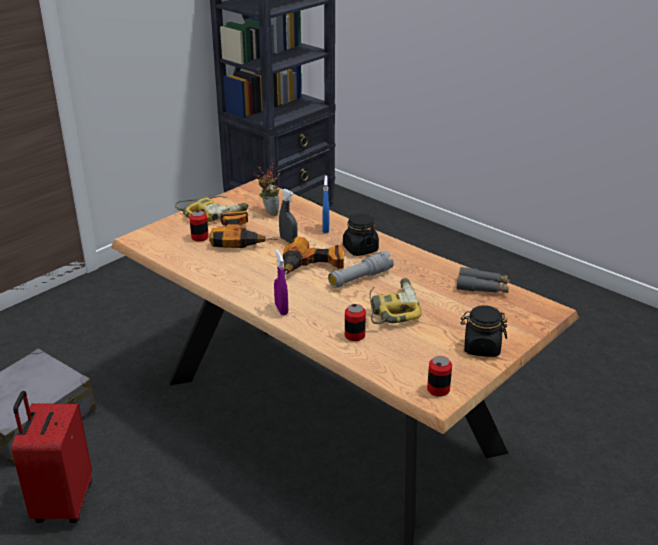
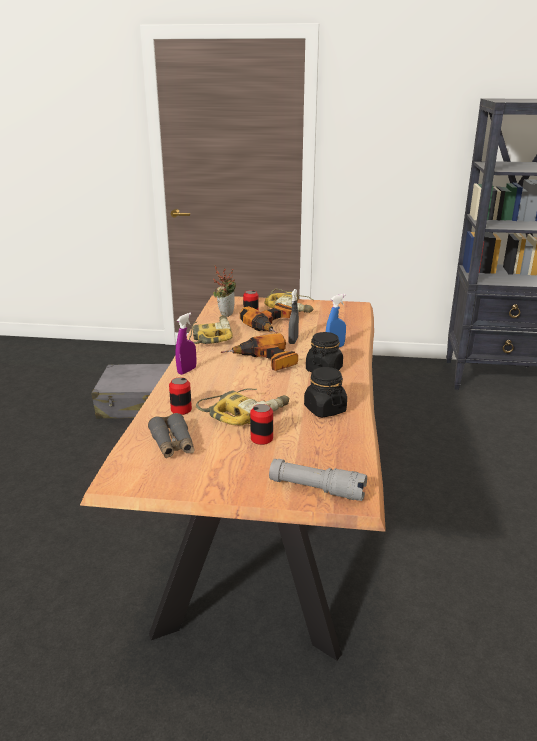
camera: 55 degrees right, 5 degrees down
red suitcase [11,391,92,523] -> none
potted plant [253,163,280,216] -> potted plant moved to [213,265,236,317]
grey flashlight [328,251,394,288] -> grey flashlight moved to [269,459,367,501]
can [427,356,452,397] -> can moved to [250,404,273,445]
grey binoculars [457,267,510,293] -> grey binoculars moved to [148,413,194,458]
black jar [461,305,508,357] -> black jar moved to [304,367,347,418]
none -> power drill [189,315,233,344]

